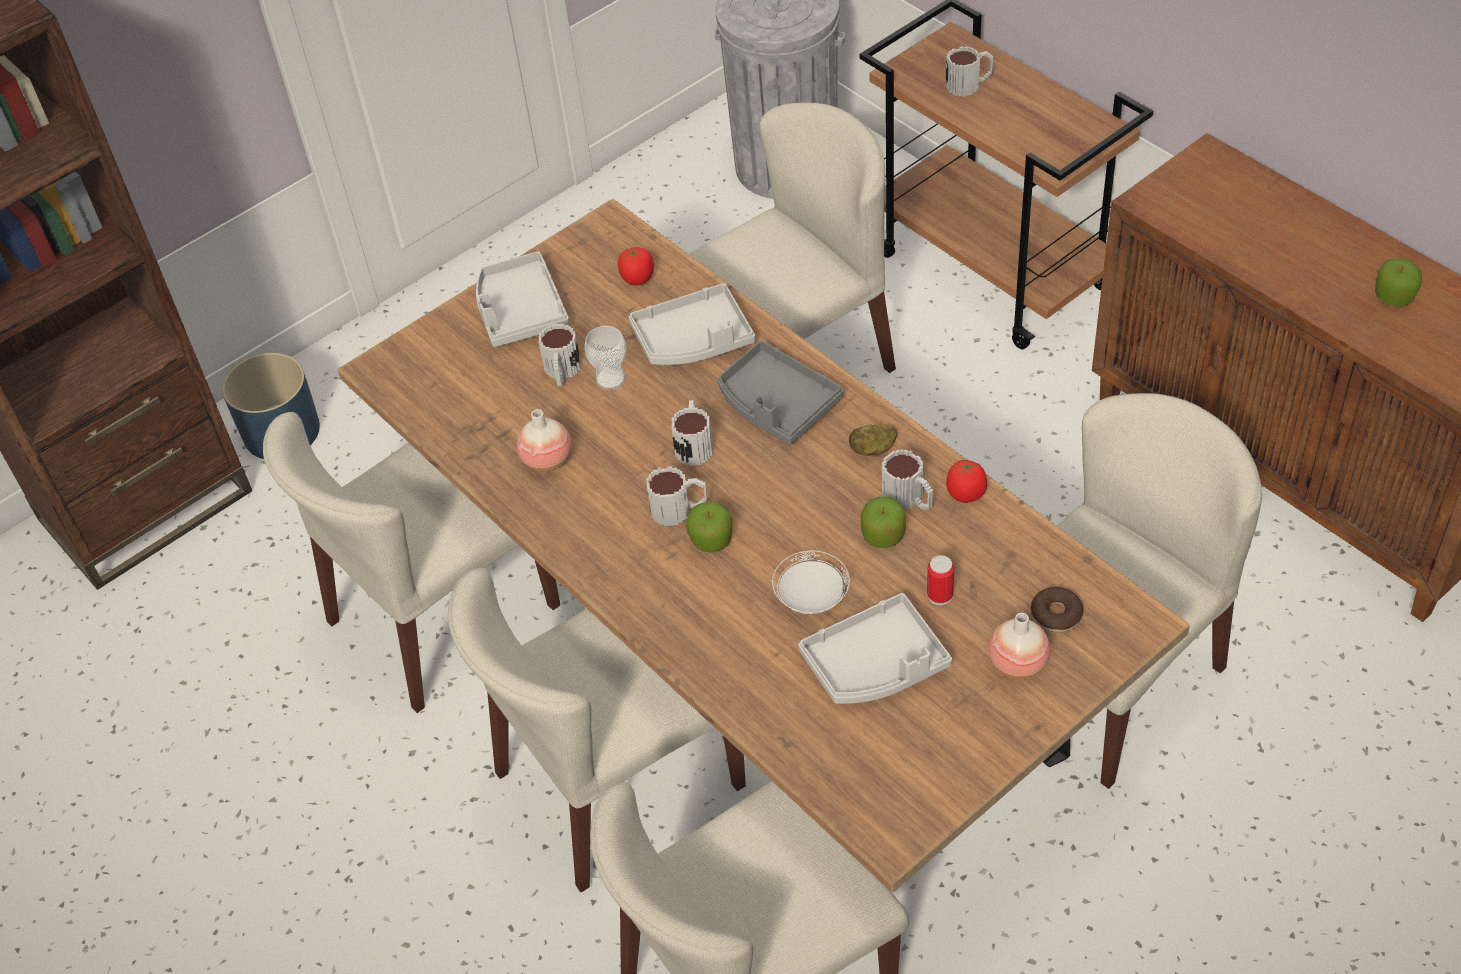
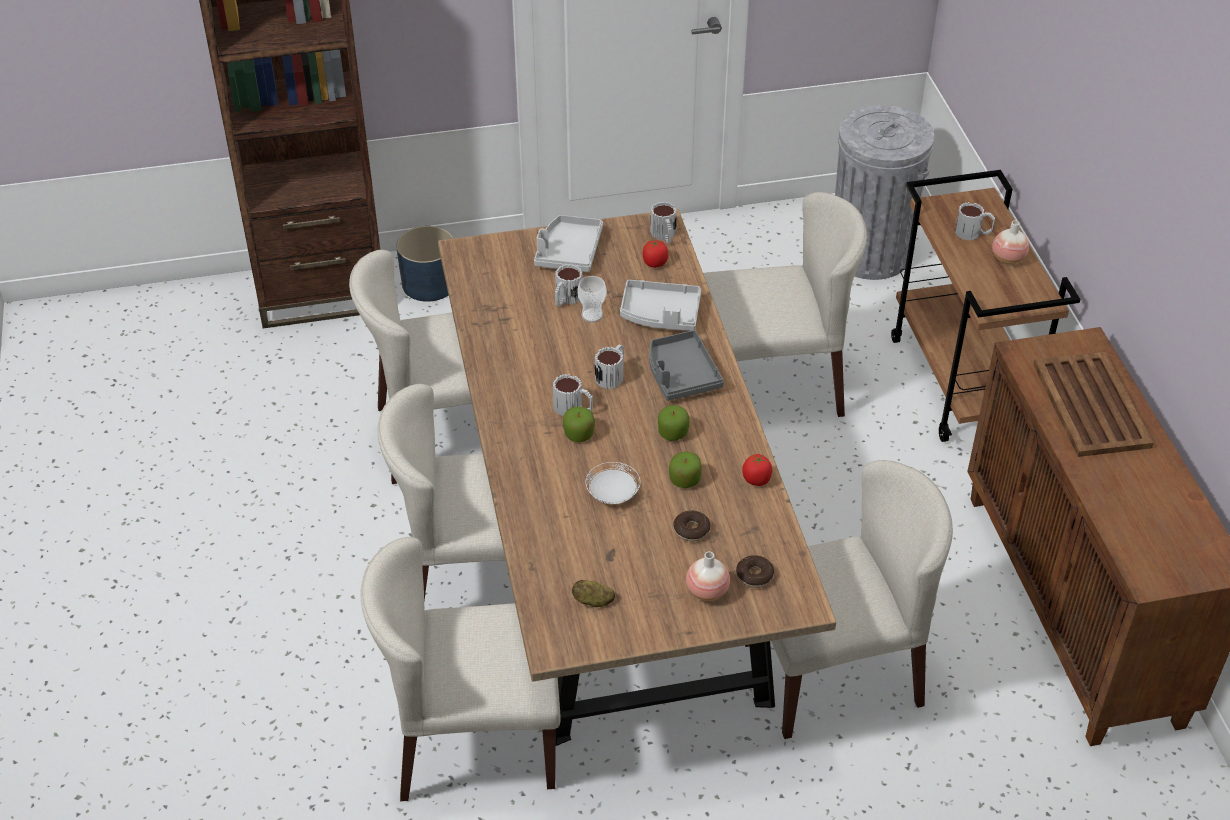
camera: 25 degrees right, 5 degrees down
vase [517,409,572,471] -> vase moved to [992,220,1029,264]
grey tray [798,593,952,704] -> none
potato [849,424,897,456] -> potato moved to [572,580,615,607]
mug [882,449,933,510] -> mug moved to [650,202,677,243]
can [927,555,954,605] -> donut [673,510,710,541]
apple [1375,258,1422,307] -> apple moved to [658,405,689,441]
none -> brown tray [1033,352,1154,457]

